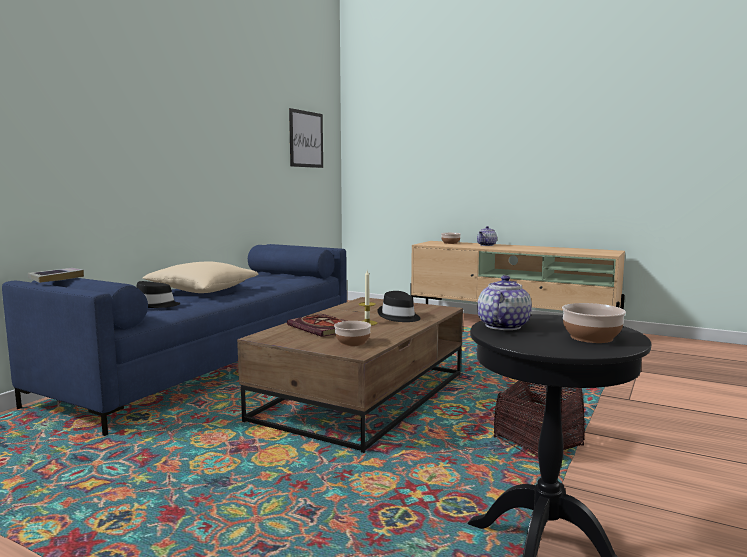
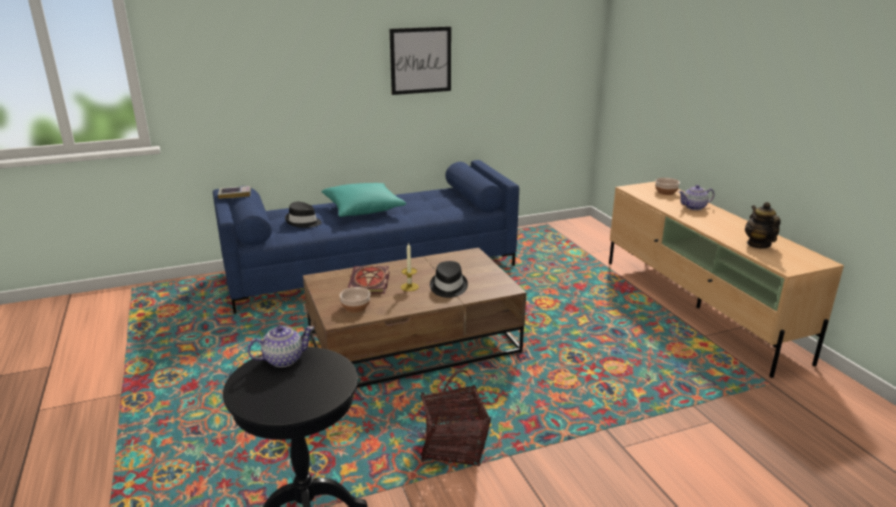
camera: 40 degrees right, 15 degrees up
beige pillow [143,261,258,293] -> turquoise pillow [321,183,406,217]
picture [289,108,323,168] -> picture moved to [389,26,451,95]
bowl [562,303,626,343] -> none
none -> teapot [745,202,781,248]

